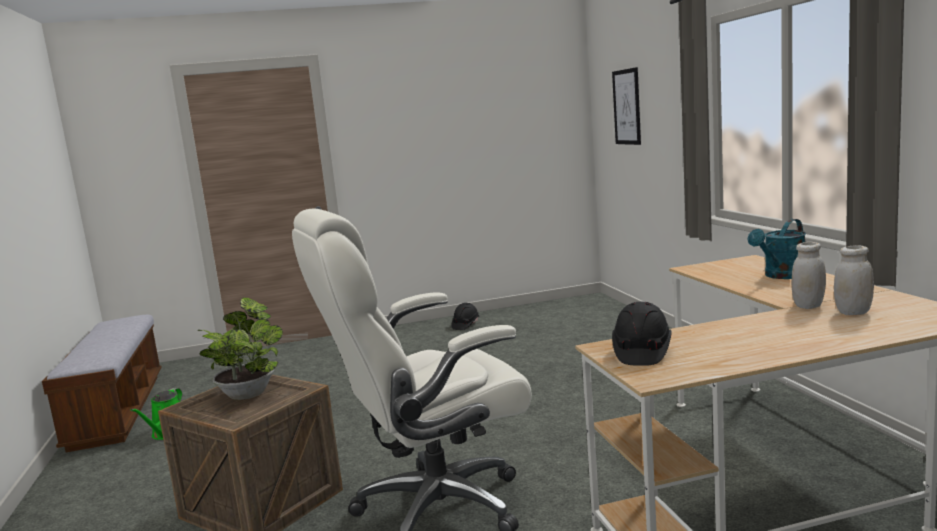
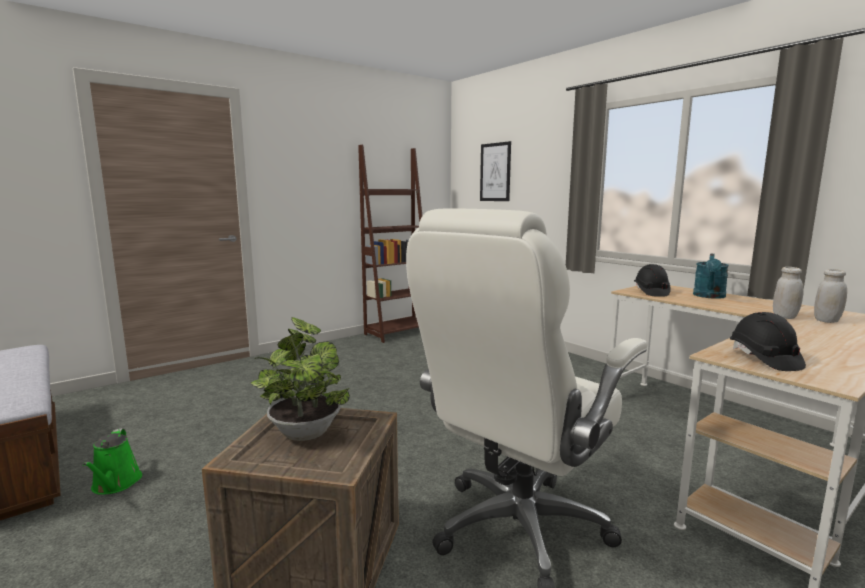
camera: 25 degrees left, 0 degrees up
black hard hat [451,303,479,330] -> black hard hat moved to [634,264,671,297]
none -> brown bookcase [358,145,422,343]

